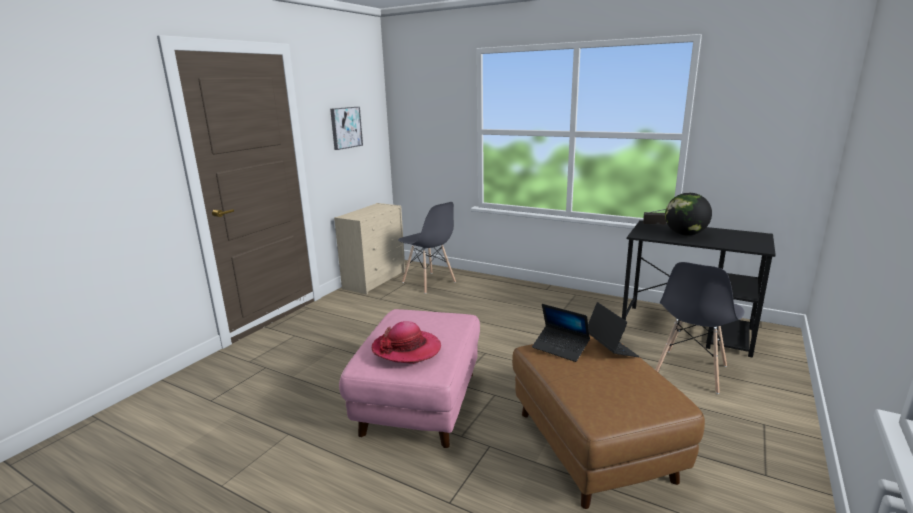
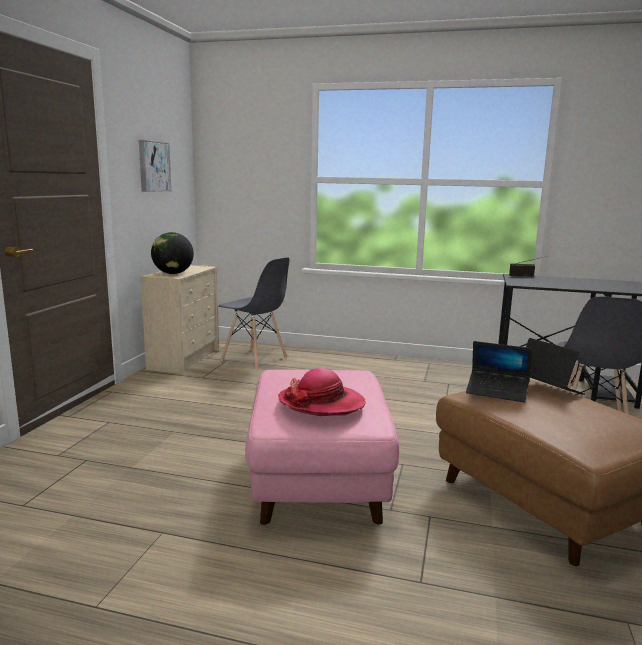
camera: 15 degrees left, 5 degrees down
globe [665,193,712,236] -> globe moved to [151,232,194,274]

